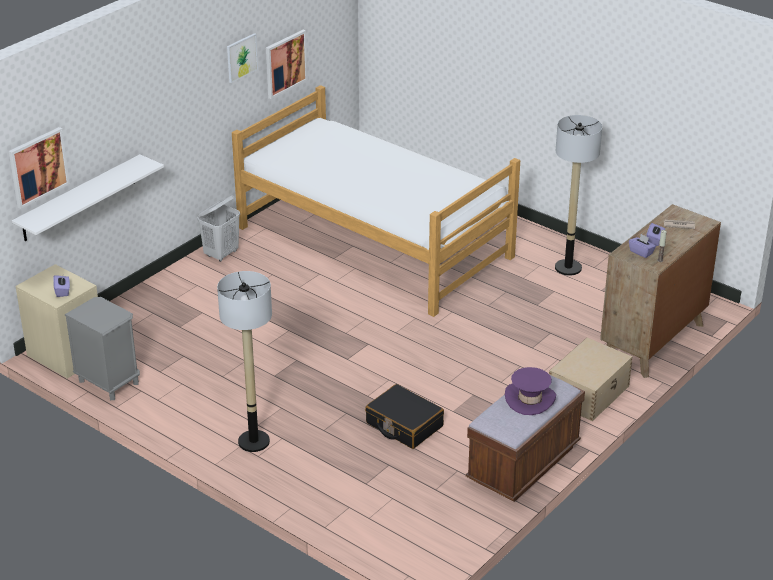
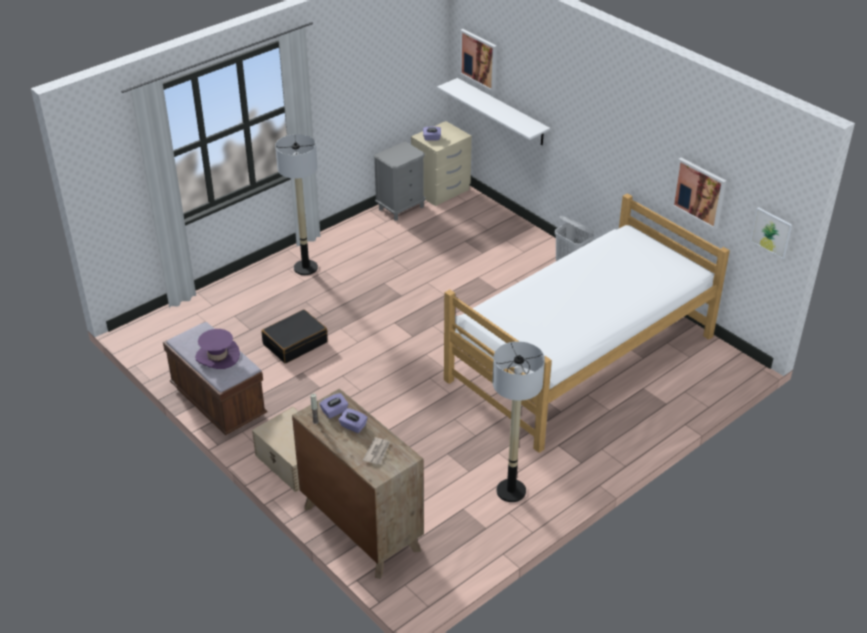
camera: 100 degrees right, 5 degrees up
picture [227,33,258,83] -> picture moved to [750,207,792,259]

